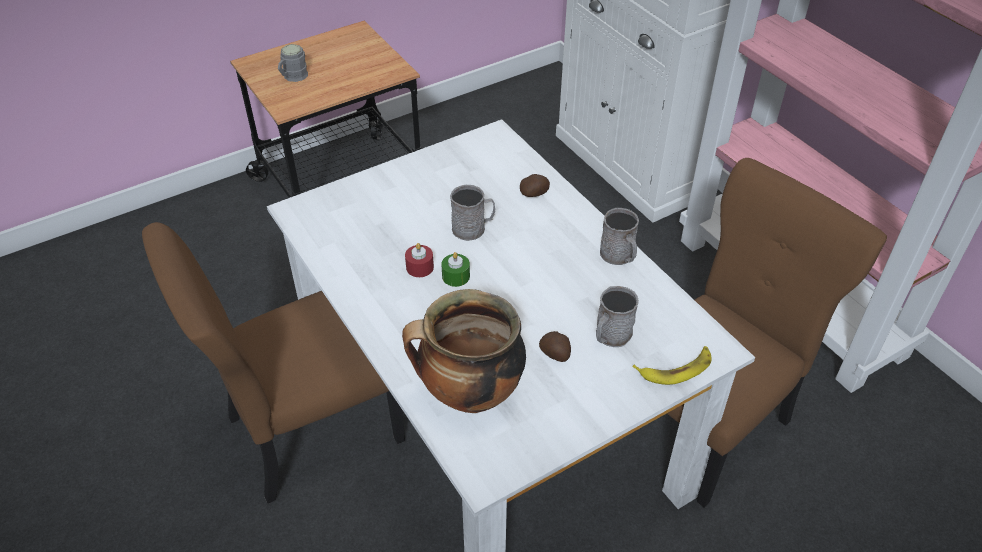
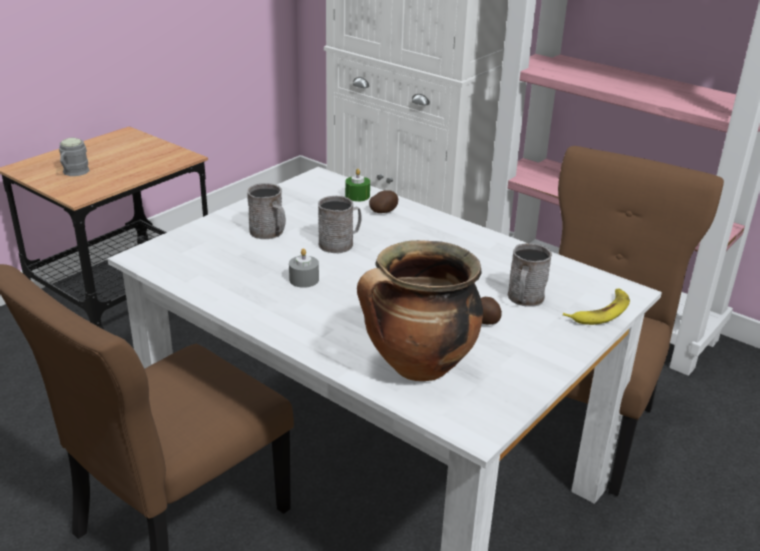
camera: 20 degrees left, 15 degrees down
red candle [405,243,434,277] -> grey candle [289,248,319,288]
green candle [441,252,470,287] -> green candle moved to [345,169,370,202]
grey mug [600,208,639,265] -> grey mug moved to [247,183,286,239]

